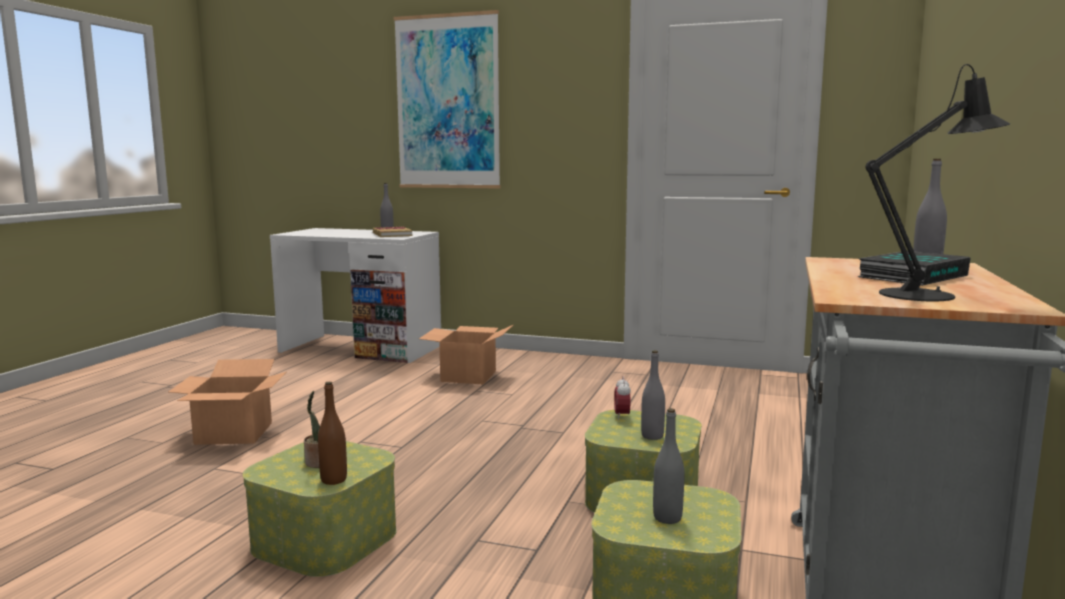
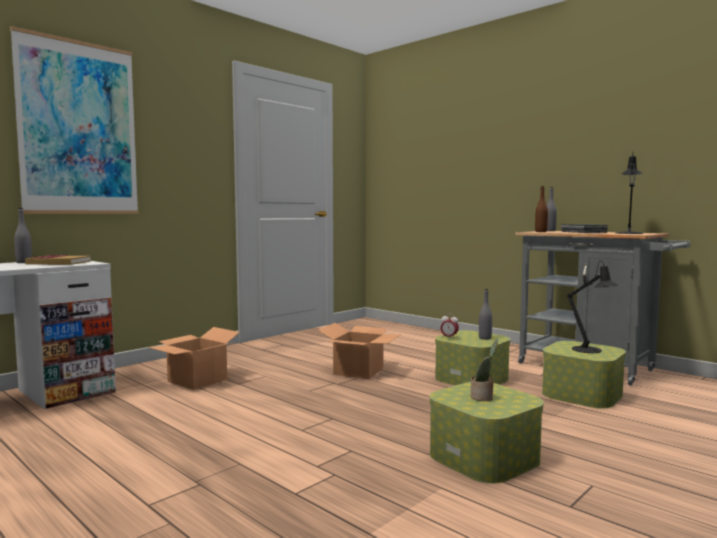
camera: 65 degrees left, 5 degrees down
cardboard box [168,359,287,445] -> cardboard box moved to [318,323,400,379]
brown bottle [318,382,347,485] -> brown bottle moved to [535,186,548,232]
grey bottle [653,408,684,524] -> black table lamp [567,260,618,353]

